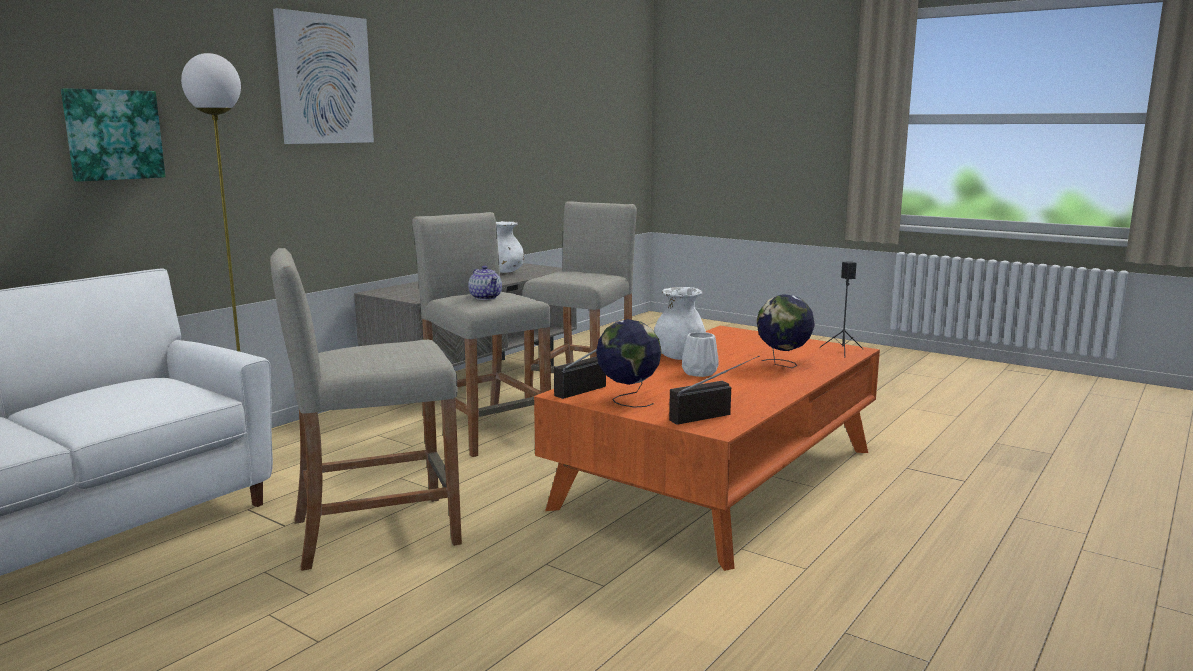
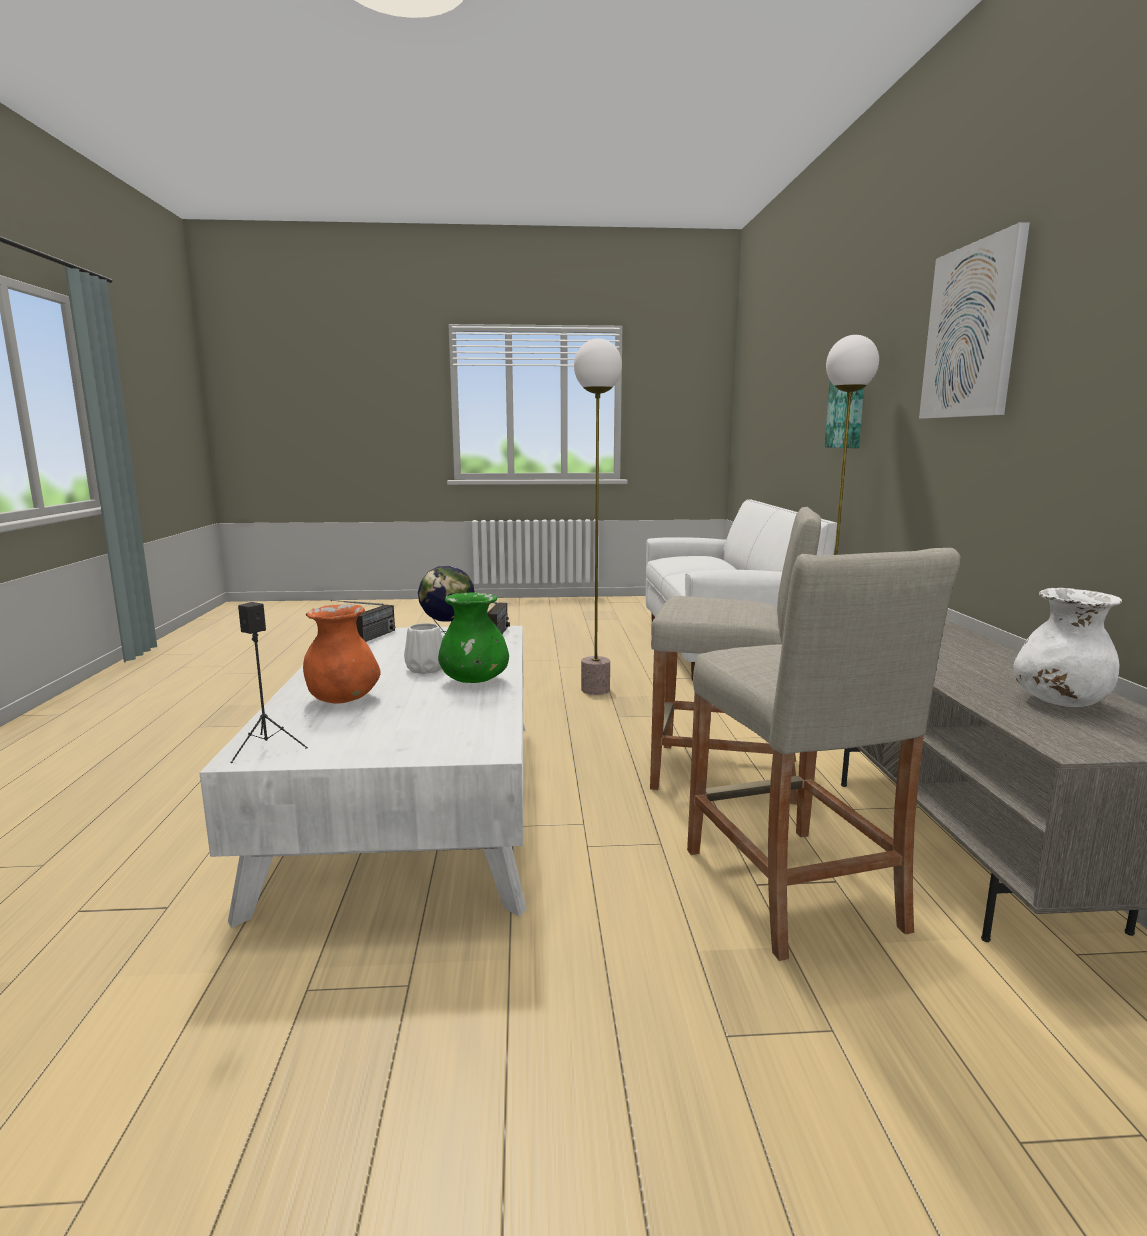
camera: 140 degrees right, 0 degrees up
beige stool [270,248,462,571] -> floor lamp [574,339,622,695]
teapot [468,266,502,300] -> none
orange coffee table [534,326,880,571] -> white coffee table [199,626,527,928]
white vase [654,287,706,360] -> green vase [438,592,509,683]
globe [757,294,815,368] -> orange vase [303,604,381,704]

